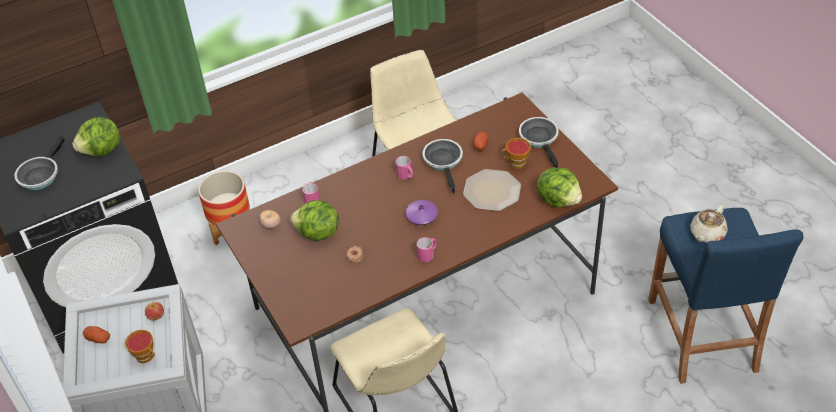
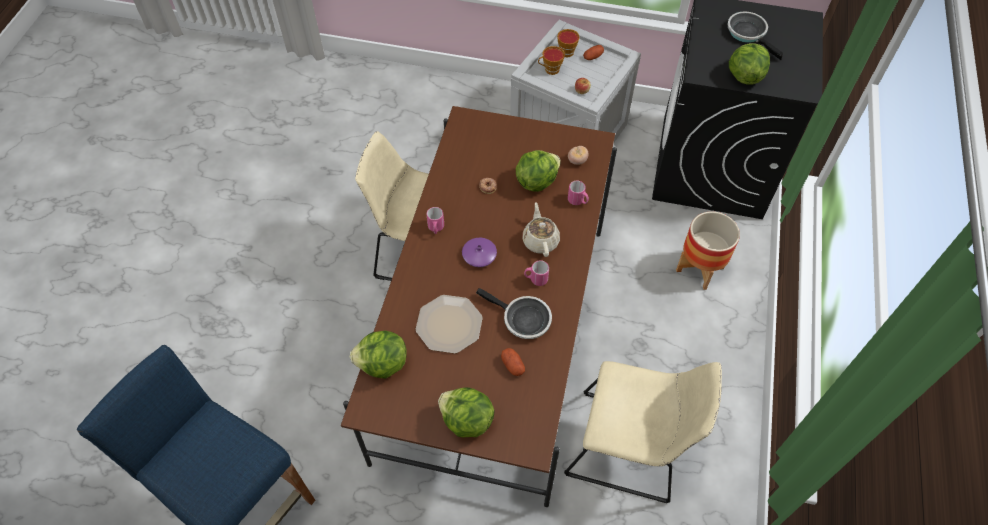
camera: 130 degrees right, 10 degrees up
cup [501,138,531,169] -> cup moved to [557,29,580,57]
frying pan [519,117,559,168] -> lettuce [438,388,495,437]
beige teapot [690,205,728,243] -> beige teapot moved to [523,202,560,257]

